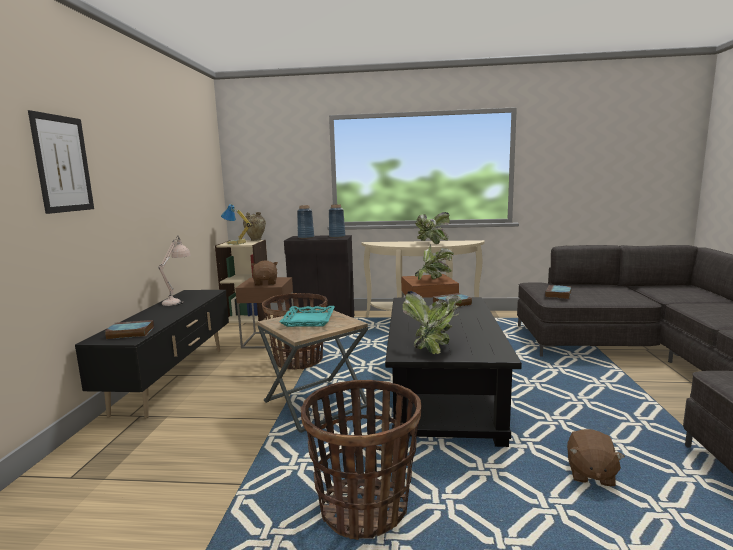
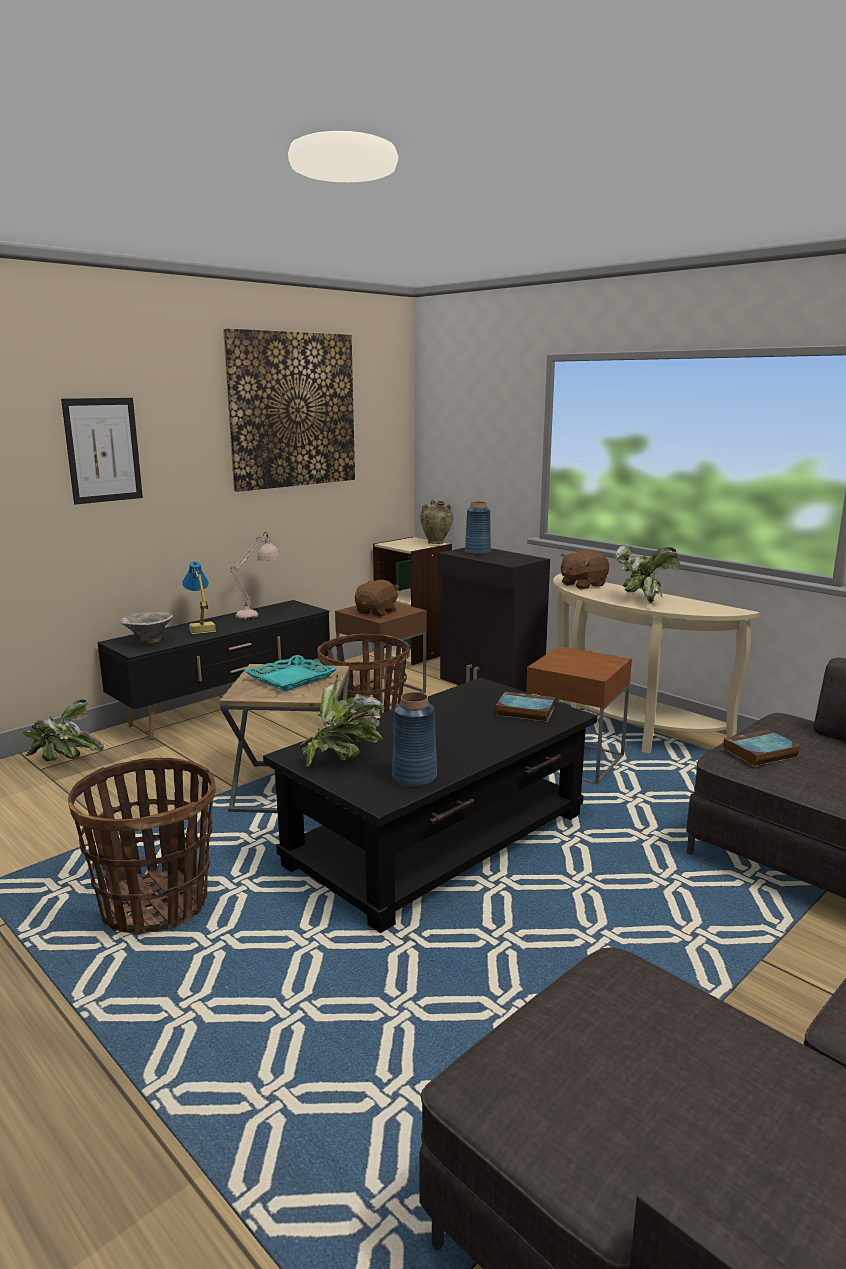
camera: 40 degrees right, 5 degrees up
book [105,320,154,339] -> bowl [120,612,173,645]
table lamp [221,204,252,245] -> table lamp moved to [182,561,216,634]
blue vase [329,204,345,238] -> blue vase moved to [392,692,437,787]
potted plant [415,243,454,280] -> potted plant moved to [23,699,104,761]
brown plush toy [567,429,625,486] -> brown plush toy moved to [561,550,609,589]
none -> picture [223,329,355,492]

